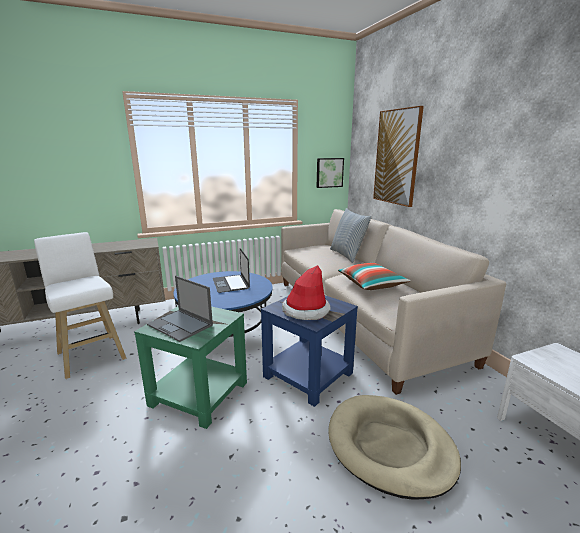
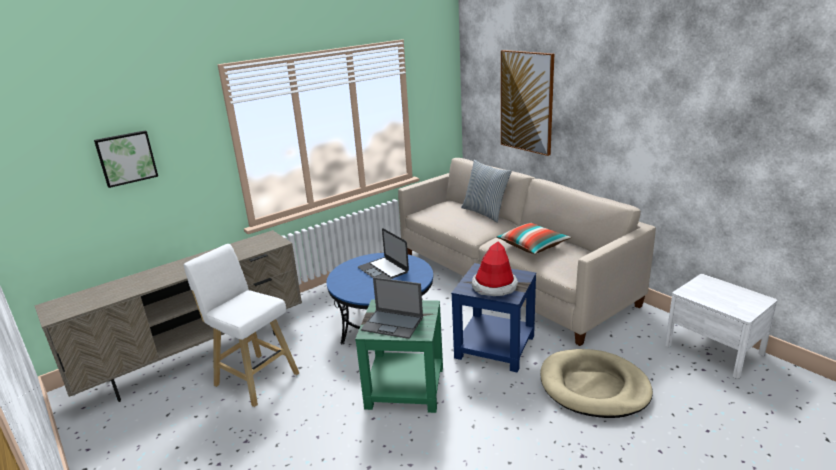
camera: 15 degrees left, 5 degrees up
picture [316,158,344,188] -> picture moved to [94,131,158,188]

